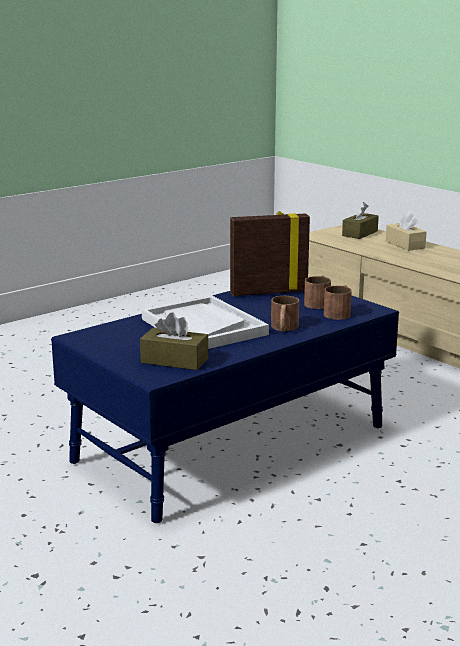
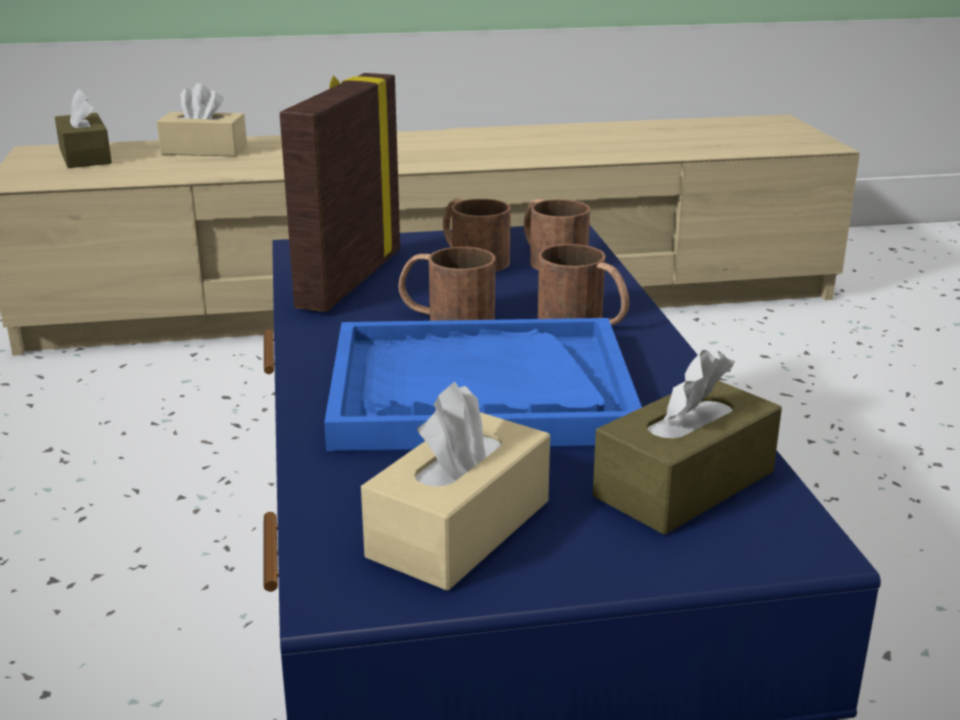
camera: 60 degrees left, 5 degrees up
white tray [142,296,269,349] -> blue tray [324,318,642,451]
none -> beige tissue box [361,381,550,591]
none -> brown mug [398,247,495,321]

